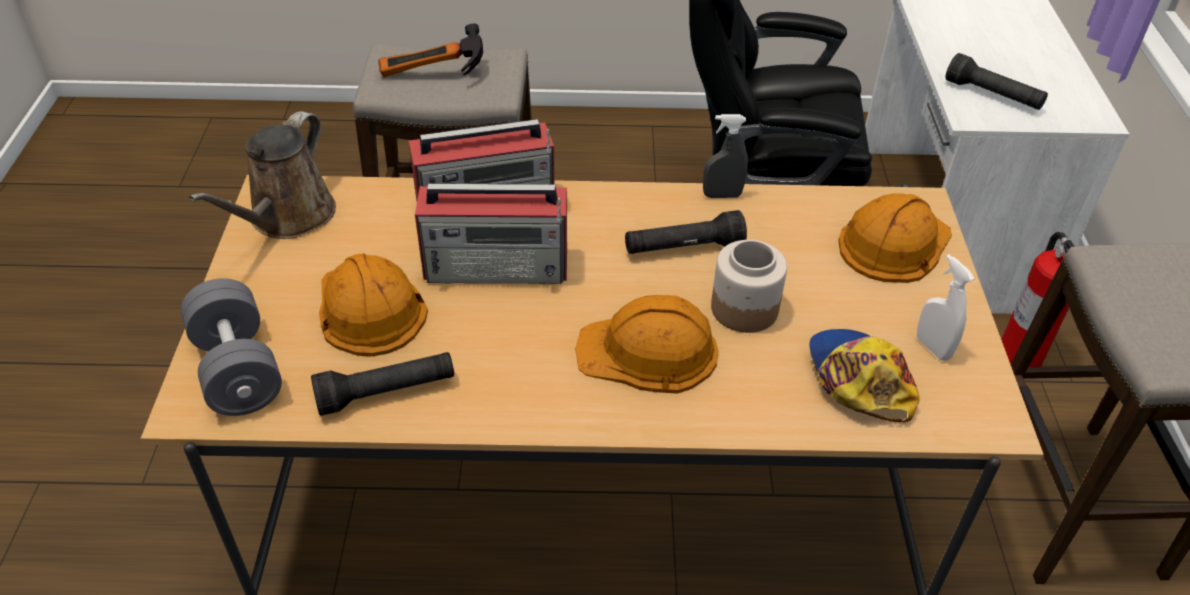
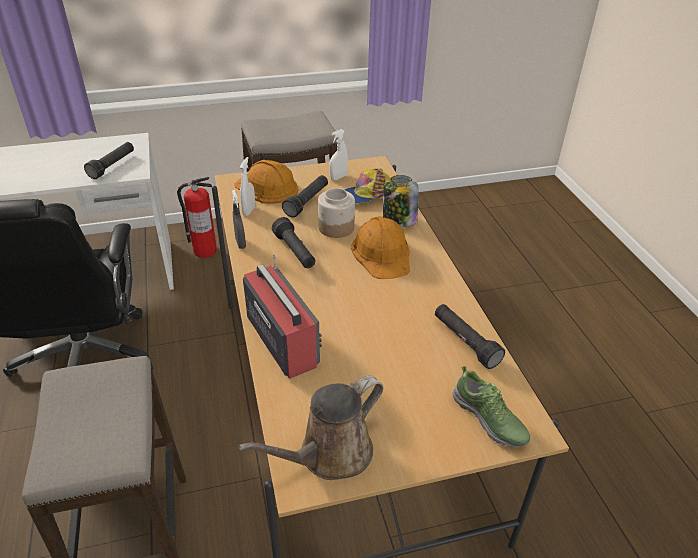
camera: 105 degrees left, 5 degrees down
grey dumbbell [181,278,282,416] -> shoe [453,366,530,447]
brown watering can [189,111,336,239] -> brown watering can turned 135 degrees clockwise [238,376,383,480]
orange hard hat [319,253,428,356] -> none
hammer [378,23,483,77] -> none
radio [415,183,567,284] -> none
none -> white spray bottle [240,157,255,216]
none -> black flashlight [282,175,328,218]
none -> jar [383,175,419,227]

